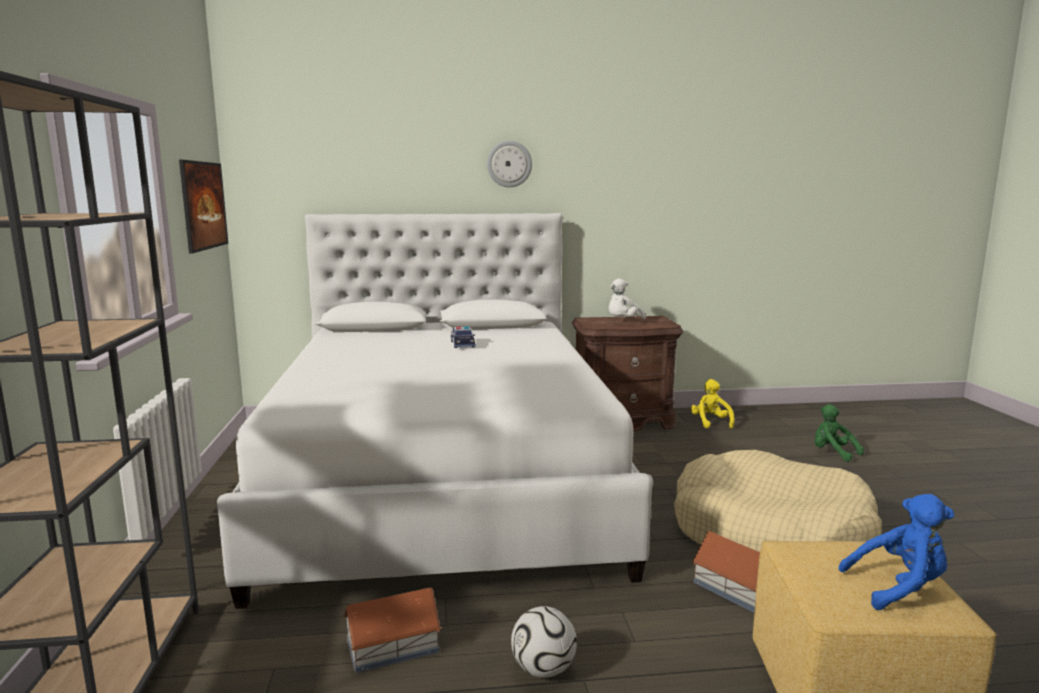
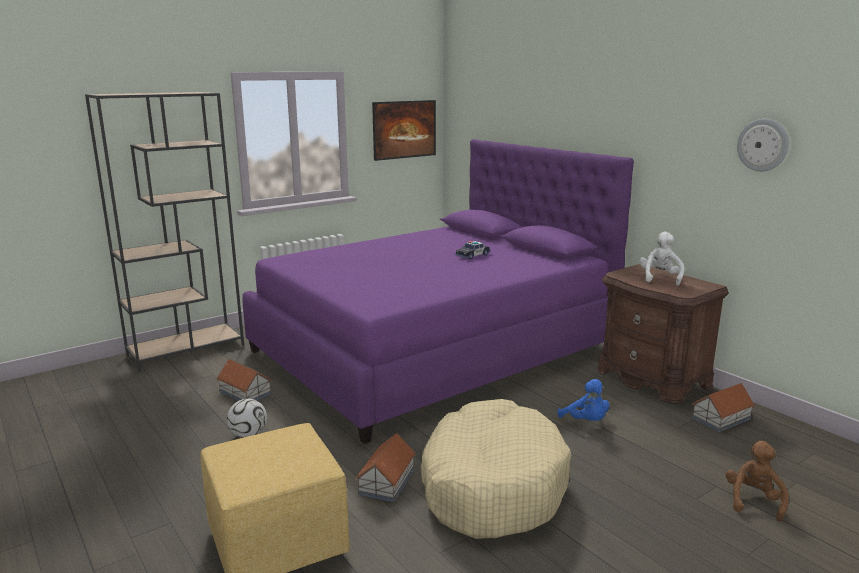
camera: 60 degrees right, 5 degrees up
white bed [217,213,653,609] -> purple bed [242,139,634,444]
wall clock [487,140,532,187] -> wall clock moved to [737,119,789,172]
white plush toy [608,278,645,319] -> white plush toy turned 90 degrees clockwise [640,232,684,285]
yellow plush toy [691,379,734,429] -> toy house [692,383,755,432]
green plush toy [815,404,864,462] -> brown plush toy [726,441,789,522]
blue plush toy [839,494,954,610] -> blue plush toy moved to [557,379,610,421]

